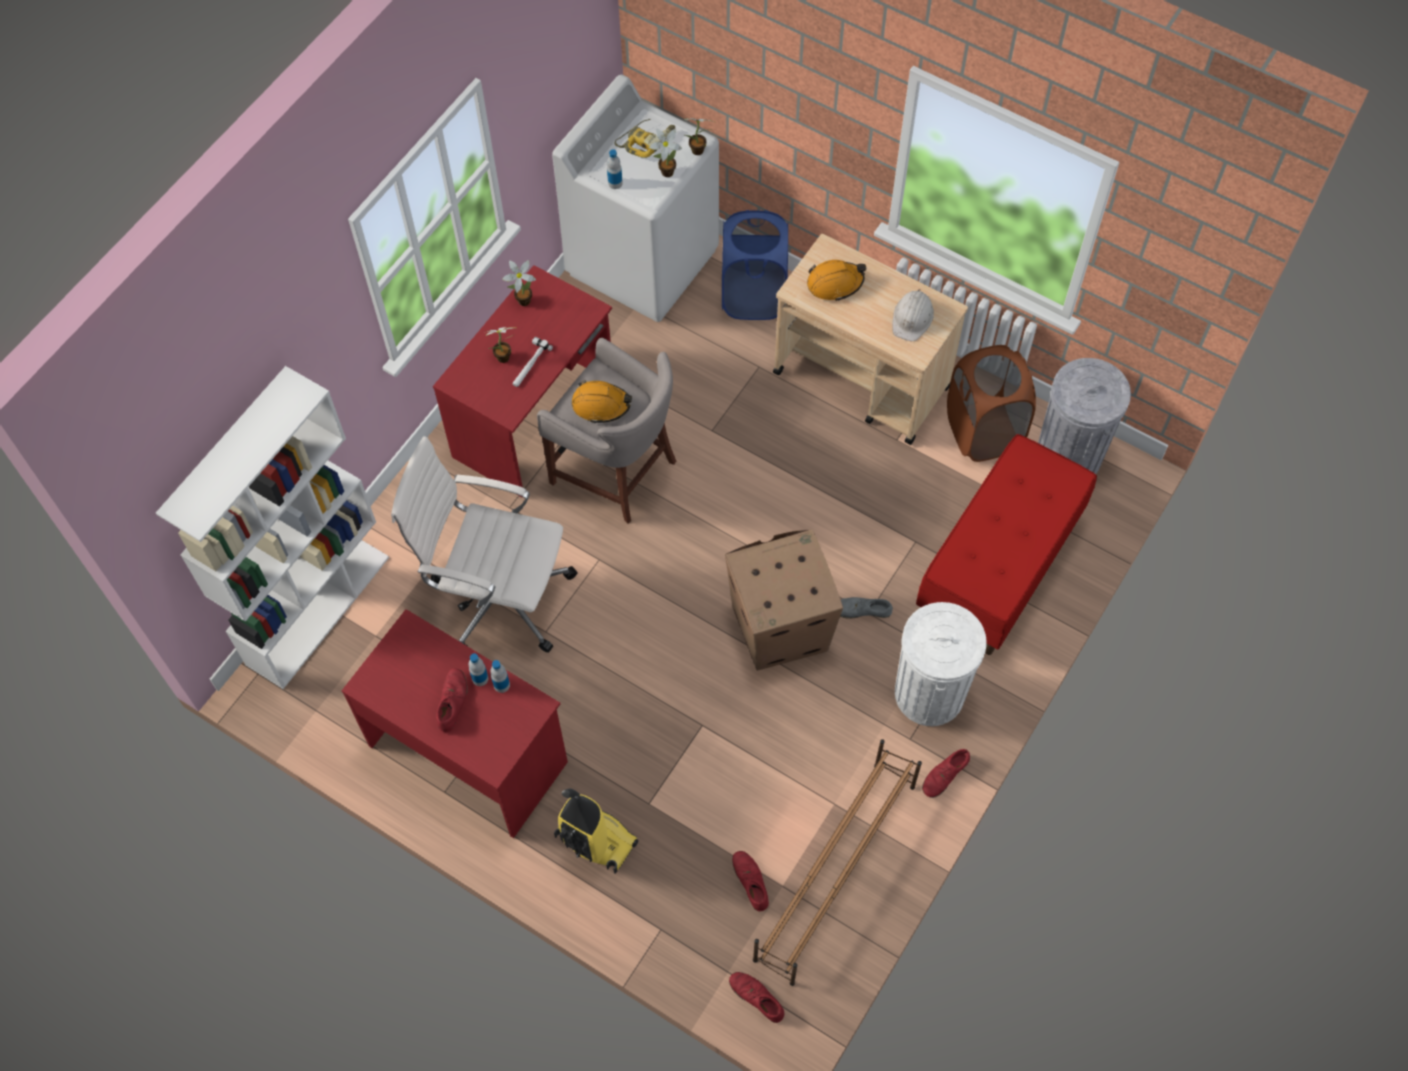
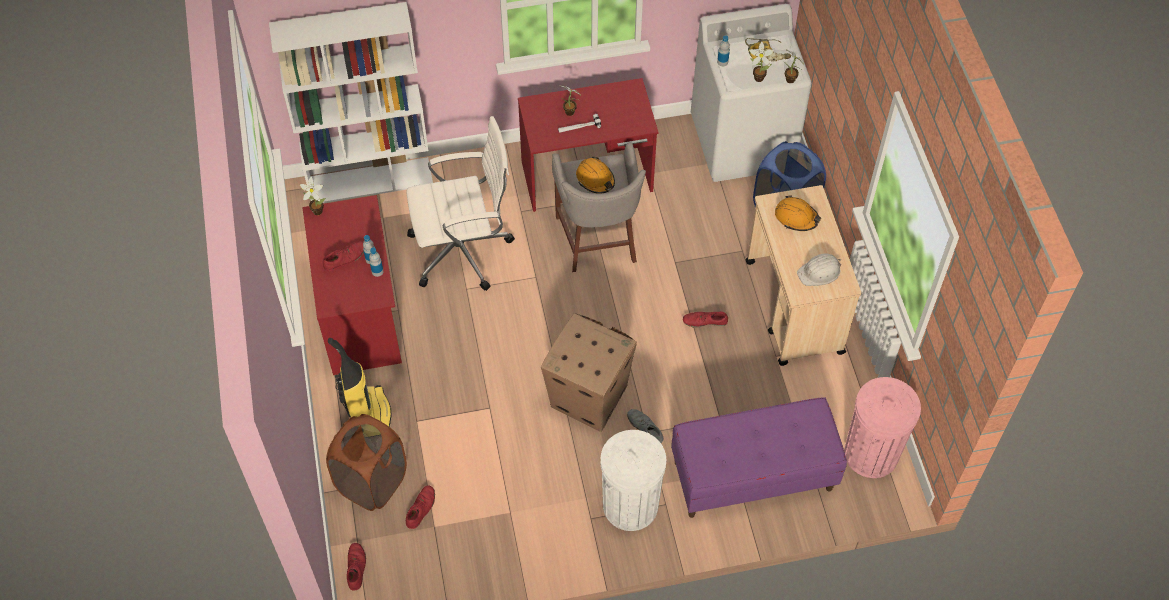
camera: 45 degrees right, 5 degrees down
white office chair [391,436,578,653] -> white office chair turned 105 degrees clockwise [406,116,515,291]
potted plant [502,260,536,306] -> potted plant moved to [300,177,326,215]
brown shoe rack [753,739,922,986] -> none
red bench [916,434,1097,655] -> purple bench [671,397,847,518]
red shoe [922,749,970,798] -> red shoe moved to [683,312,728,327]
brown laundry basket [947,345,1036,462] -> brown laundry basket moved to [326,414,407,511]
grey trash can [1038,358,1131,474] -> pink trash can [844,377,921,478]

